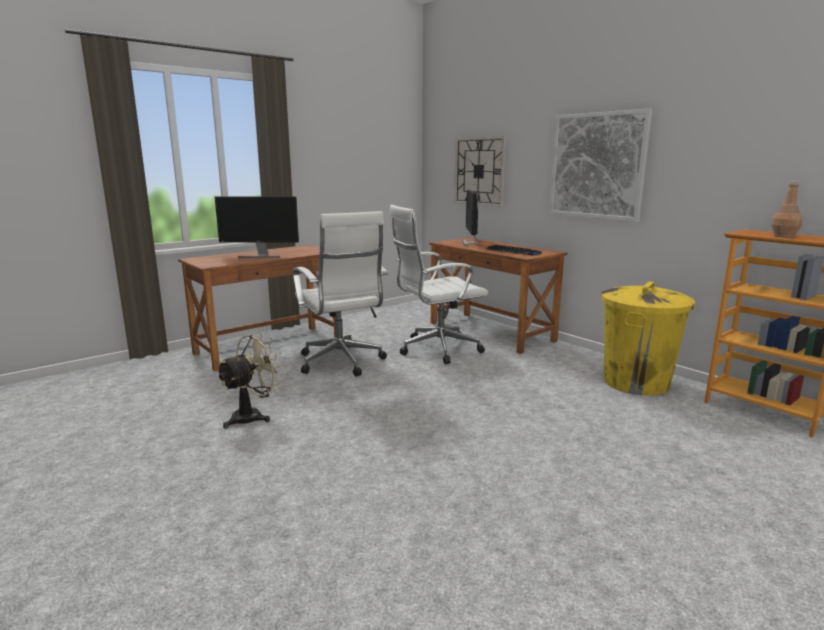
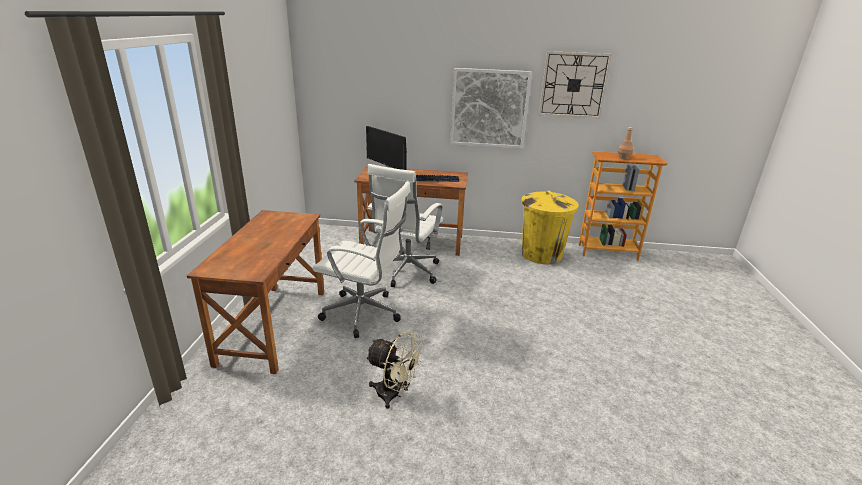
camera: 45 degrees left, 10 degrees up
monitor [215,196,299,258] -> none
beige fan [216,333,285,428] -> beige fan turned 120 degrees clockwise [366,332,424,409]
wall clock [454,136,506,207] -> wall clock moved to [539,51,612,118]

